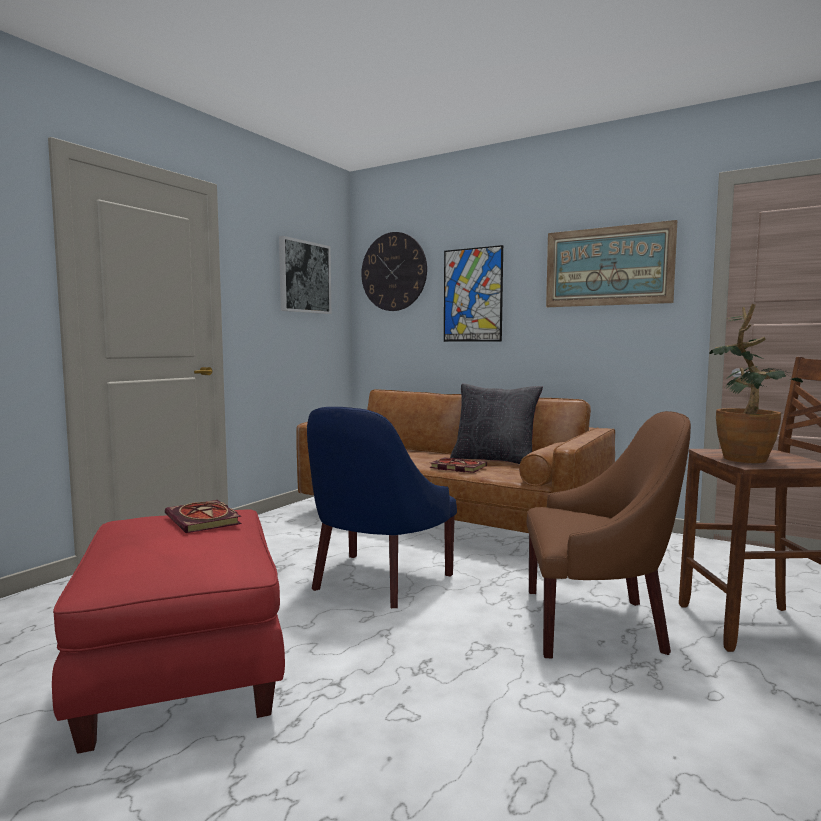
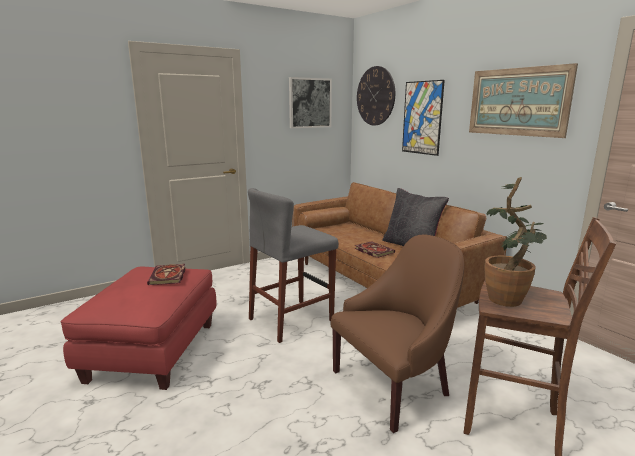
camera: 25 degrees right, 10 degrees up
blue armchair [307,407,457,608] -> grey stool [248,188,339,343]
brown armchair [527,411,691,658] -> brown armchair turned 60 degrees counterclockwise [331,235,464,433]

